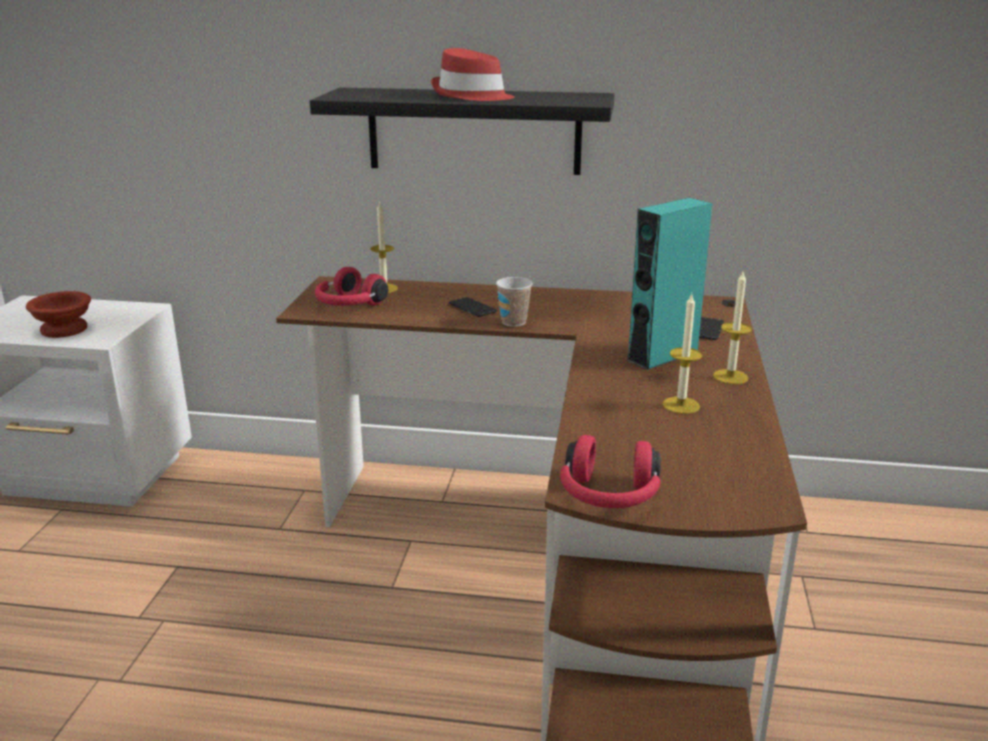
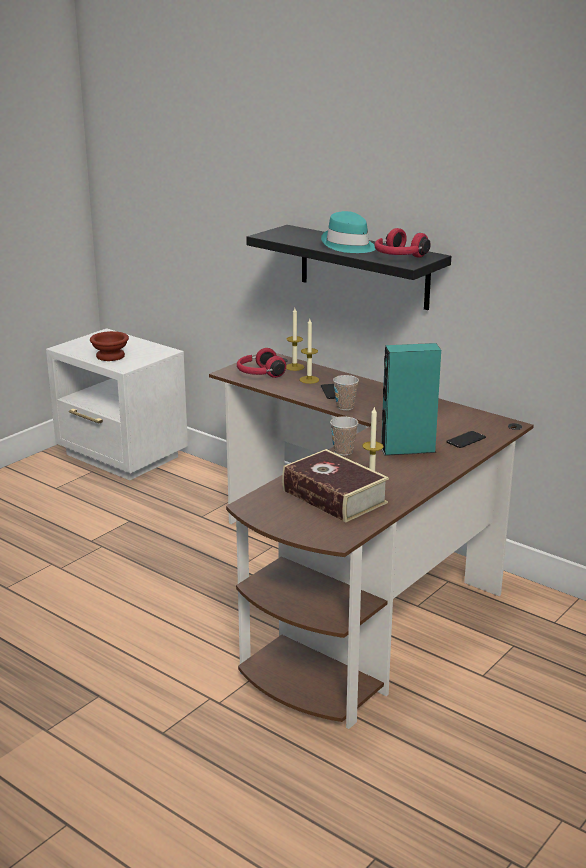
camera: 30 degrees right, 0 degrees up
red hat [431,48,514,101] -> turquoise hat [321,211,376,253]
red headphones [560,435,661,508] -> red headphones moved to [374,228,431,258]
candle [713,272,752,384] -> candle moved to [299,319,319,384]
none -> book [282,449,389,523]
none -> cup [330,416,358,456]

